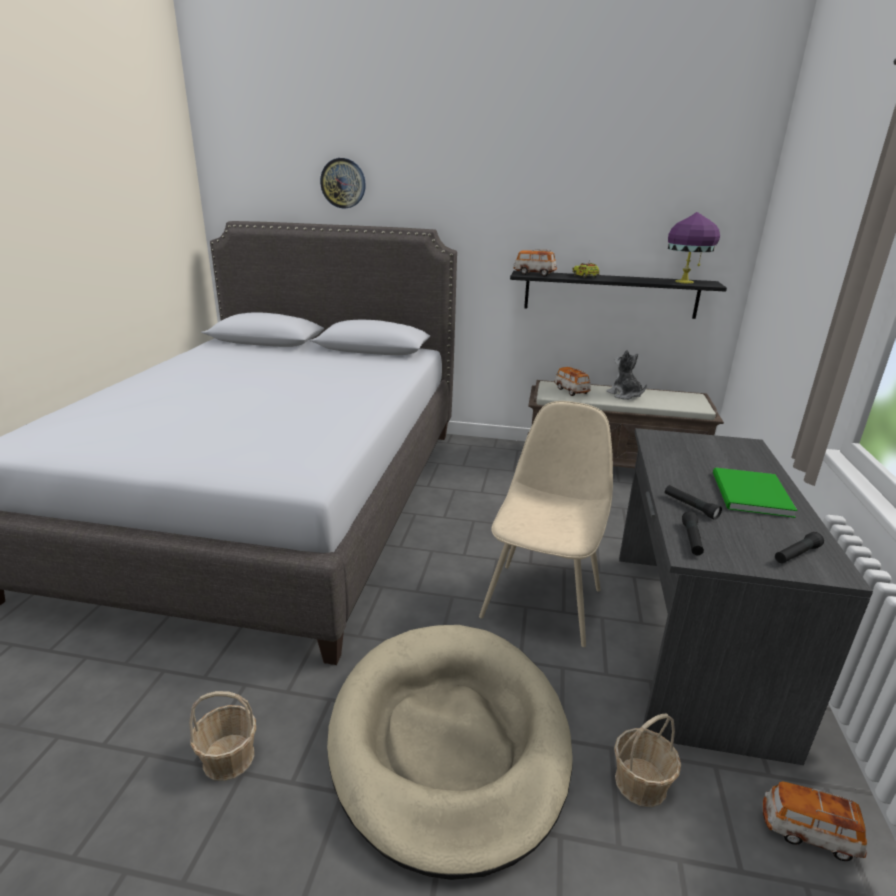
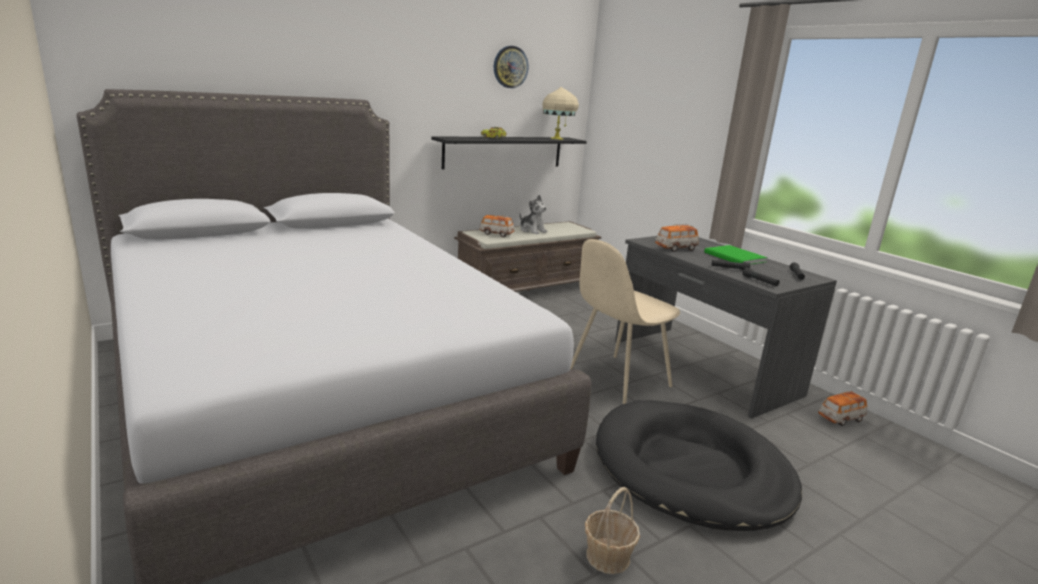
camera: 45 degrees left, 5 degrees down
wall clock [320,158,366,208] -> wall clock moved to [494,46,529,88]
beige dog bed [327,625,573,880] -> black dog bed [596,400,802,531]
beige chair [479,401,613,647] -> beige chair turned 105 degrees counterclockwise [570,239,680,404]
toy car [513,249,557,276] -> toy car moved to [655,224,699,252]
plush toy [607,350,647,400] -> plush toy turned 150 degrees counterclockwise [519,195,547,234]
basket [614,714,681,807] -> none
purple table lamp [668,212,720,284] -> beige table lamp [543,87,579,140]

